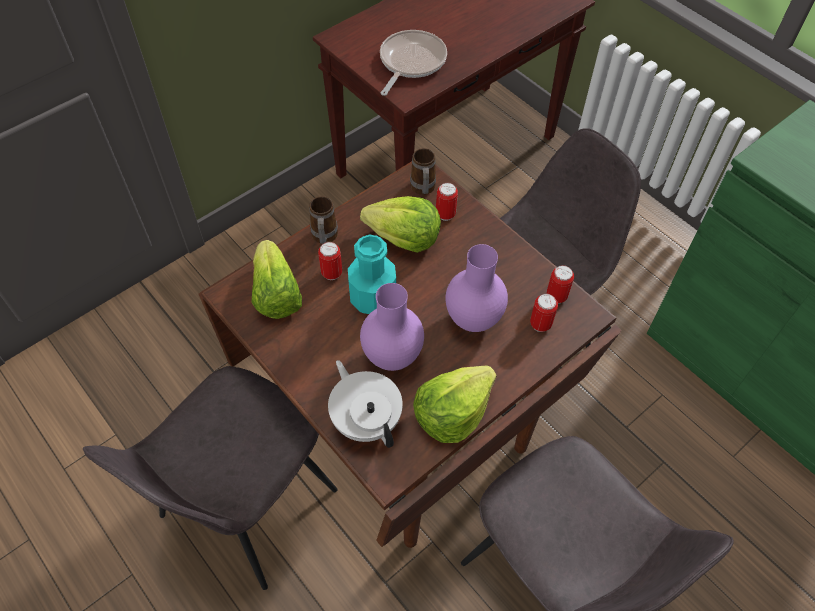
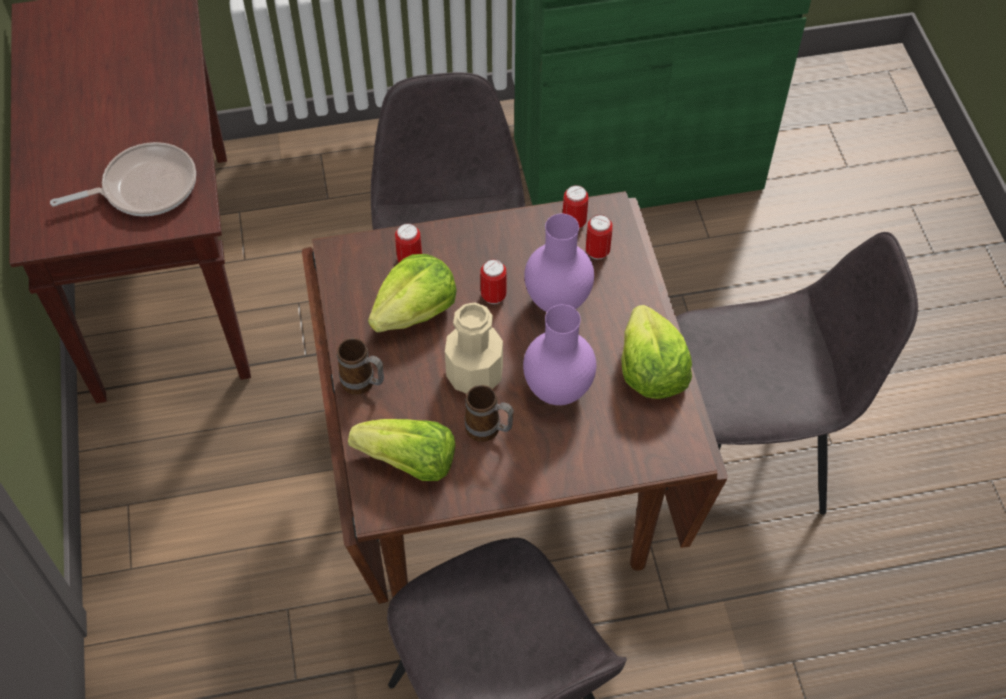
camera: 60 degrees left, 0 degrees up
can [318,242,342,280] -> can moved to [481,259,507,304]
white teapot [328,360,403,448] -> none
turquoise bottle [348,234,396,314] -> beige bottle [445,302,503,394]
frying pan [380,30,447,96] -> frying pan turned 105 degrees clockwise [50,142,196,216]
mug [410,148,436,195] -> mug moved to [465,385,514,442]

